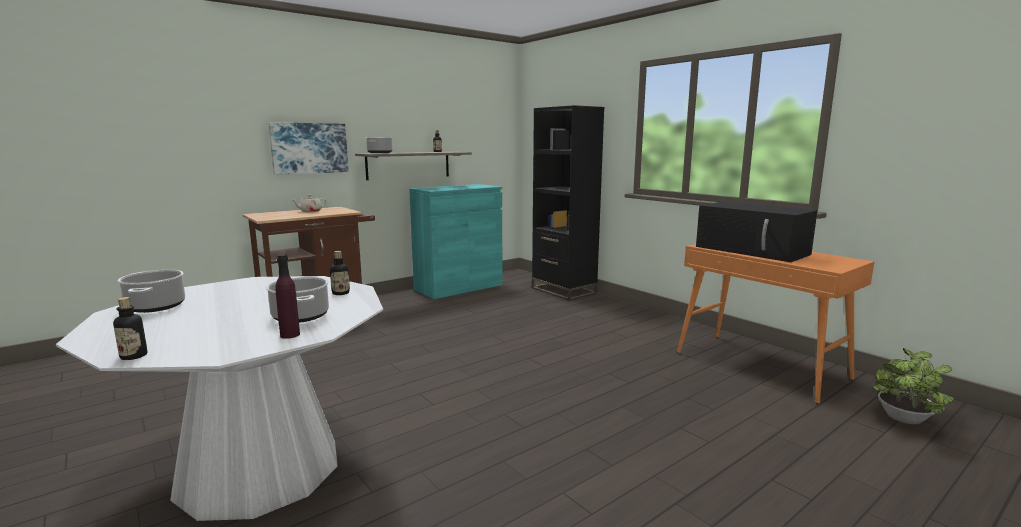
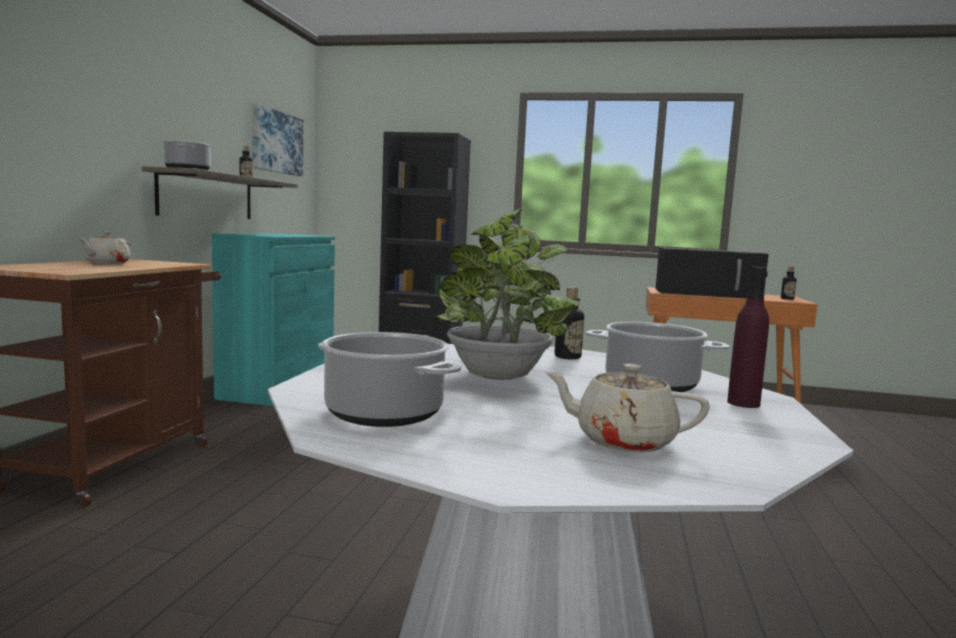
camera: 40 degrees left, 5 degrees down
bottle [113,297,147,360] -> bottle moved to [781,267,797,300]
picture [269,122,348,175] -> picture moved to [252,103,303,176]
potted plant [872,348,954,424] -> potted plant moved to [435,208,580,380]
none -> beige teapot [545,364,710,453]

